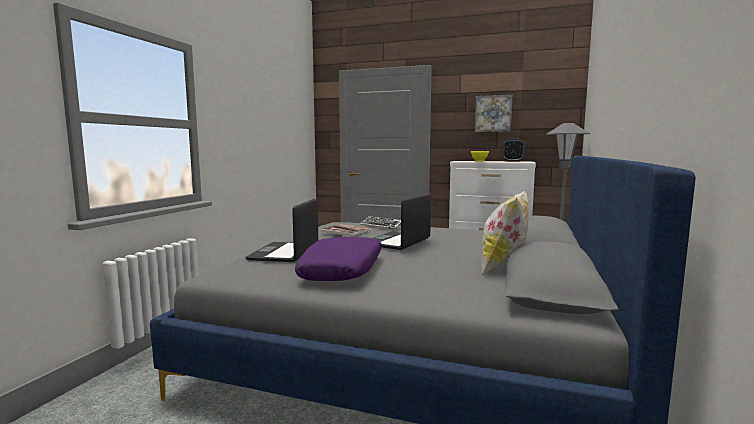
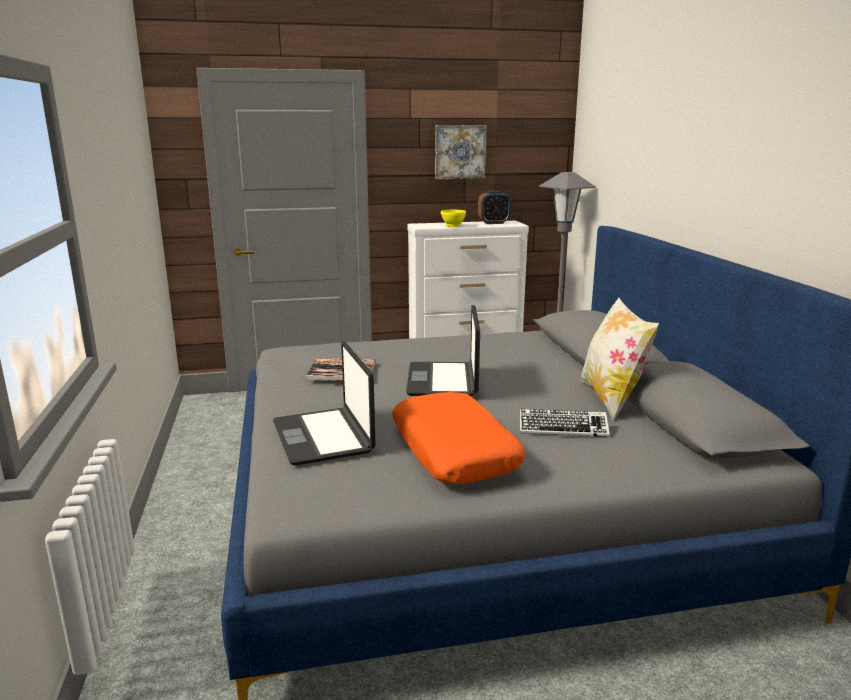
camera: 30 degrees left, 10 degrees up
purple pillow [295,237,382,281] -> orange pillow [392,392,525,484]
keyboard [360,216,401,229] -> keyboard moved to [520,409,610,437]

